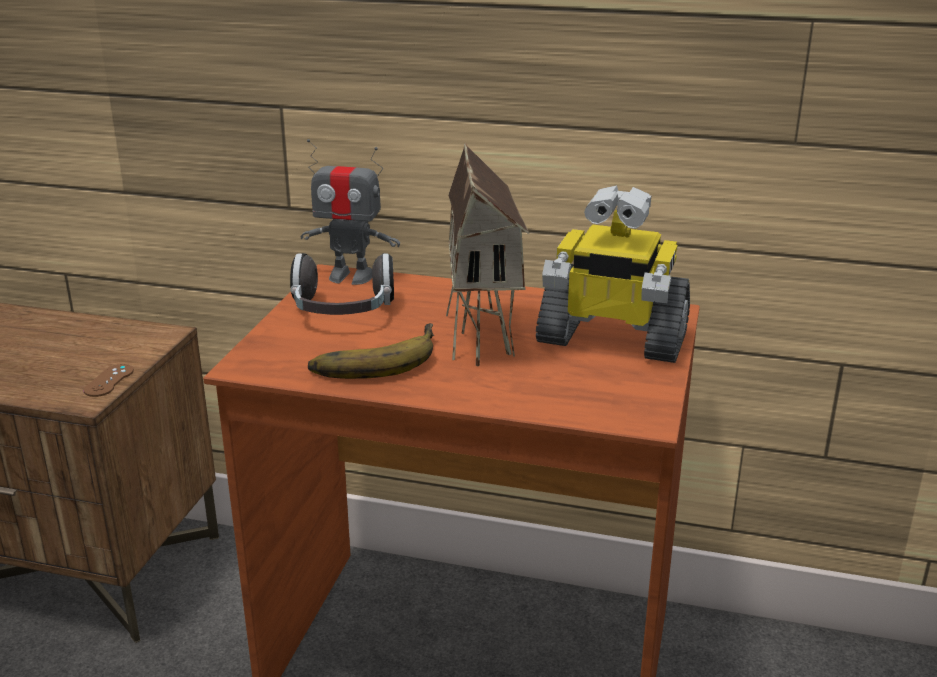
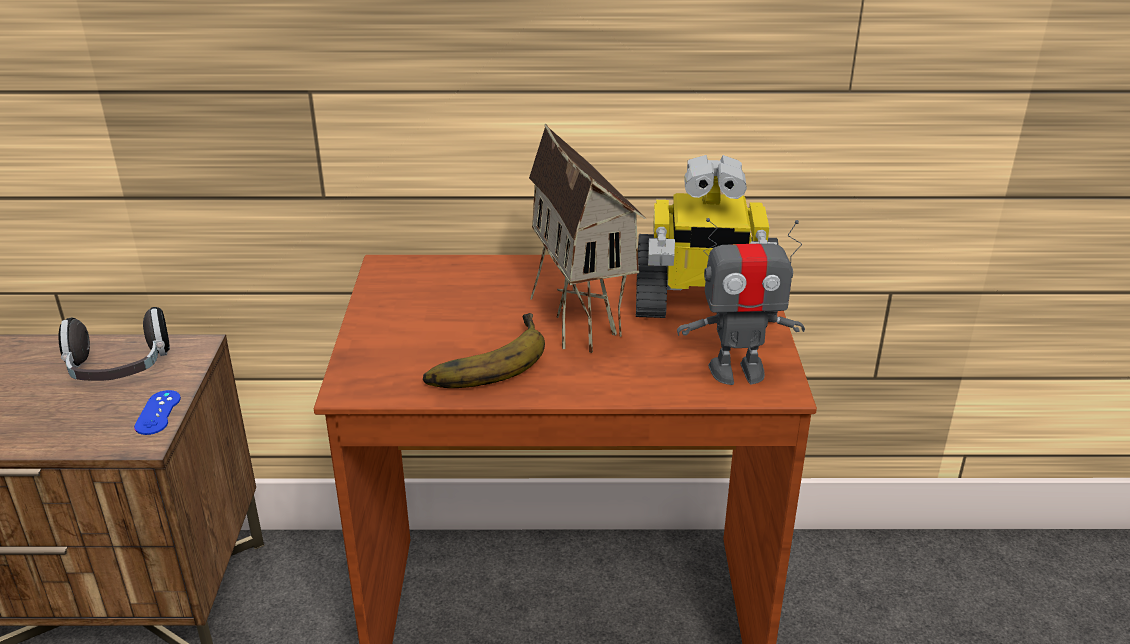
camera: 15 degrees left, 5 degrees up
brown game controller [83,364,134,397] -> blue game controller [134,390,181,435]
headphones [290,253,394,315] -> headphones moved to [59,307,170,381]
toy robot [300,139,400,285] -> toy robot moved to [677,218,805,385]

